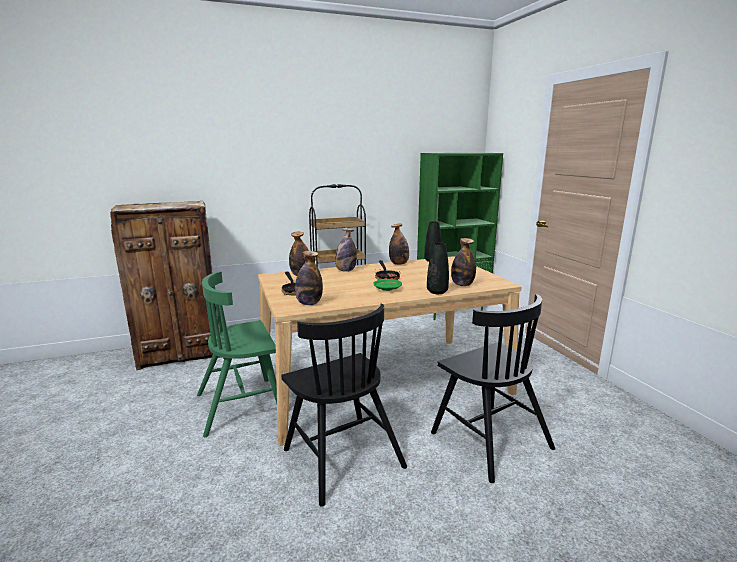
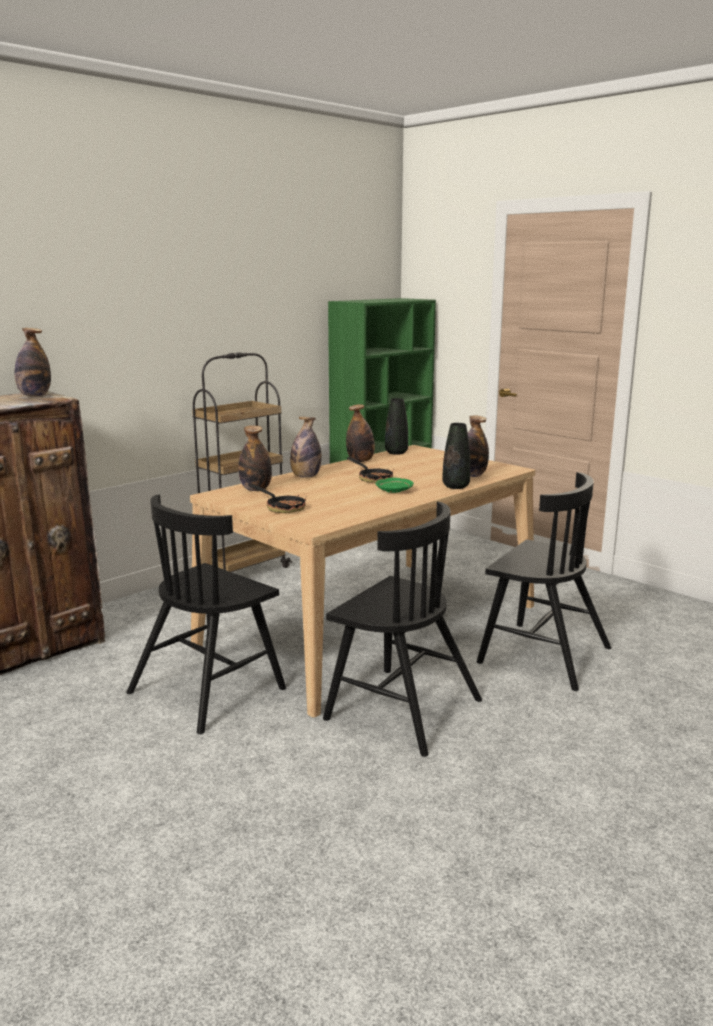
camera: 25 degrees left, 0 degrees up
green chair [197,272,277,437] -> black chair [126,494,286,734]
bottle [295,251,323,305] -> bottle moved to [14,328,51,396]

